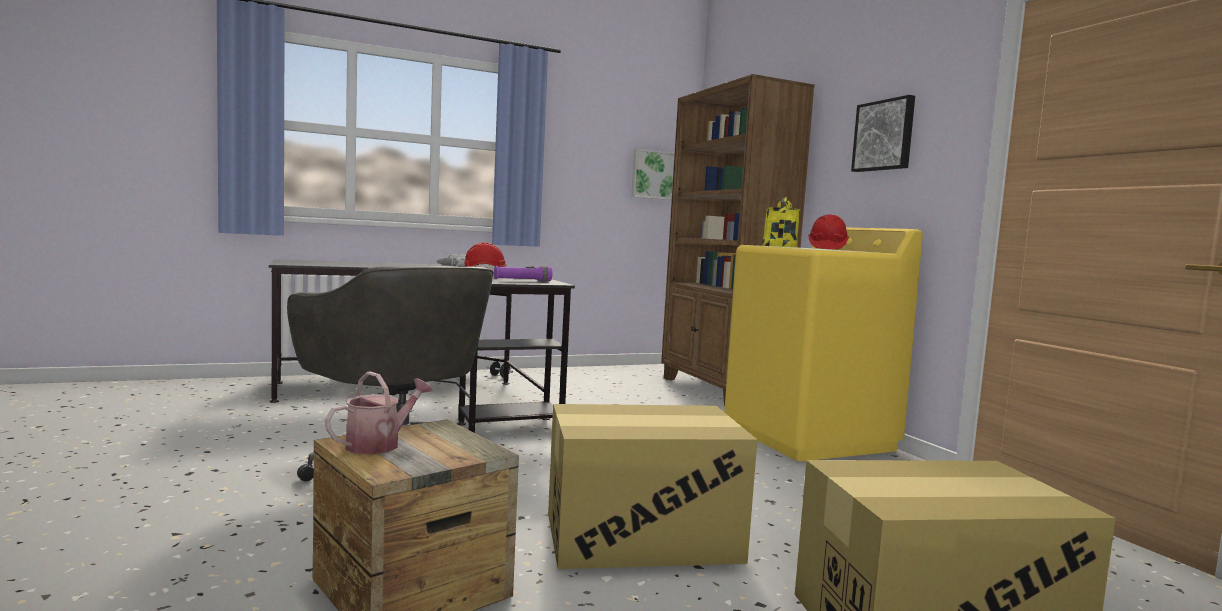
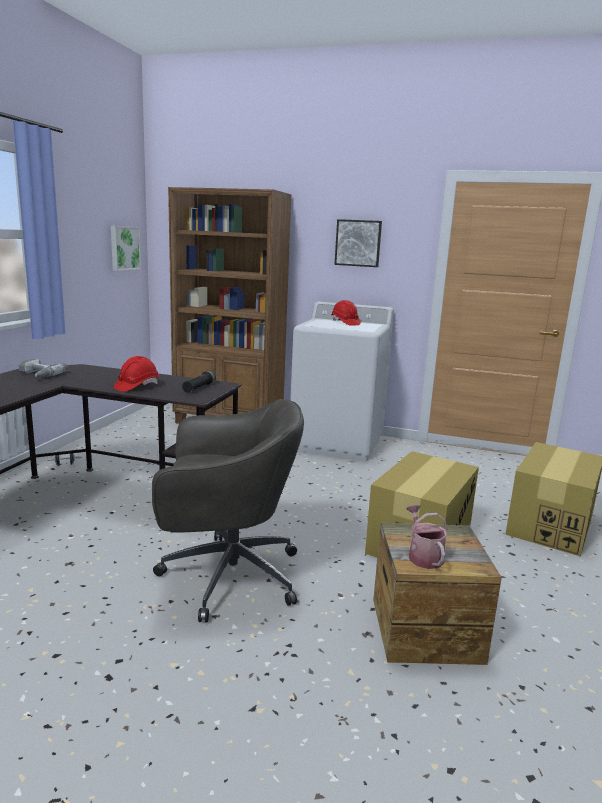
camera: 50 degrees left, 10 degrees up
purple flashlight [494,266,552,282] -> black flashlight [182,370,216,393]
yellow washing machine [724,227,923,461] -> white washing machine [290,302,394,462]
yellow watering can [762,197,800,248] -> none

